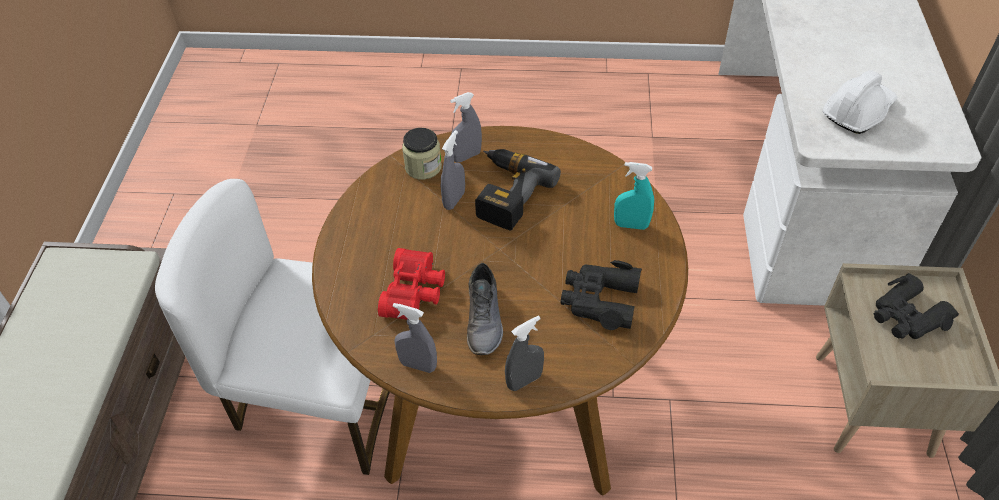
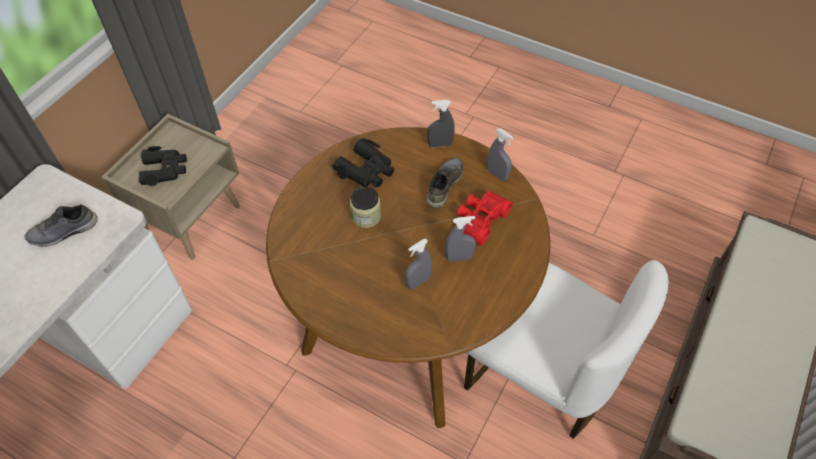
camera: 155 degrees left, 5 degrees up
jar [402,128,442,179] -> jar moved to [350,186,381,228]
grey spray bottle [450,92,482,162] -> grey spray bottle moved to [445,216,476,262]
power drill [475,149,561,231] -> none
turquoise spray bottle [614,162,654,230] -> none
white hard hat [822,70,897,134] -> grey shoe [24,204,98,247]

